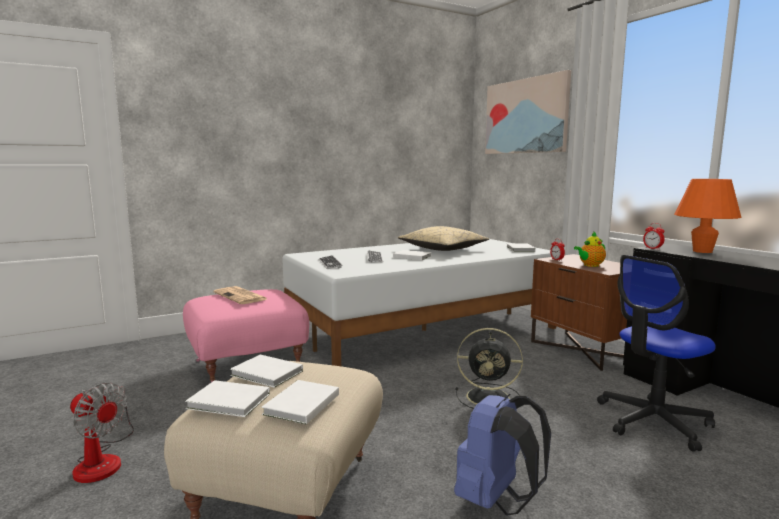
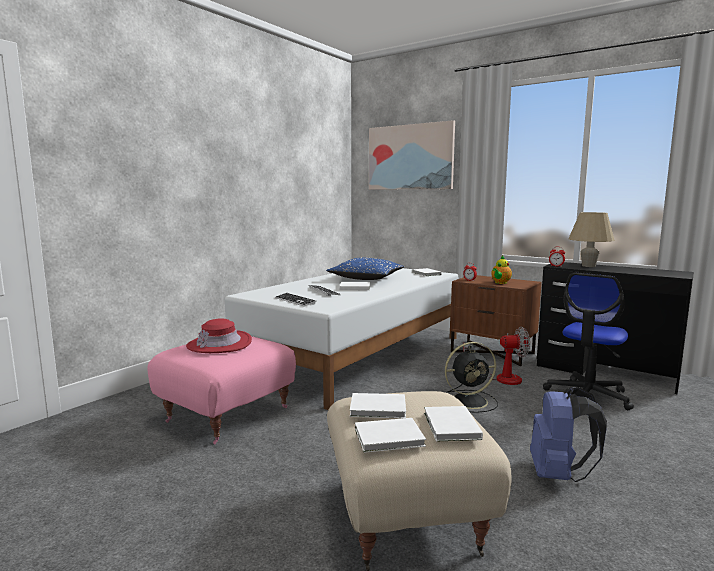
camera: 25 degrees left, 0 degrees up
fan [70,383,134,483] -> fan moved to [463,327,530,385]
newspaper [214,286,267,304] -> red hat [186,319,252,353]
beige pillow [398,226,489,251] -> blue pillow [326,258,404,280]
orange table lamp [674,179,741,253] -> beige table lamp [568,212,615,267]

